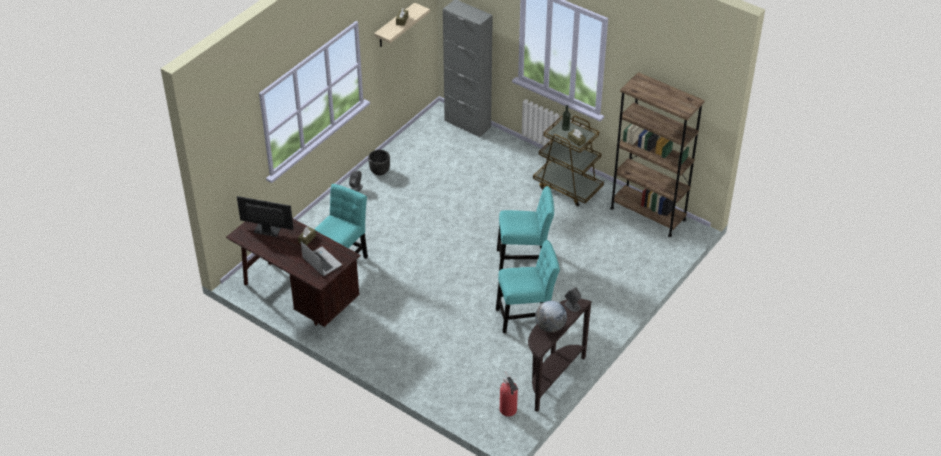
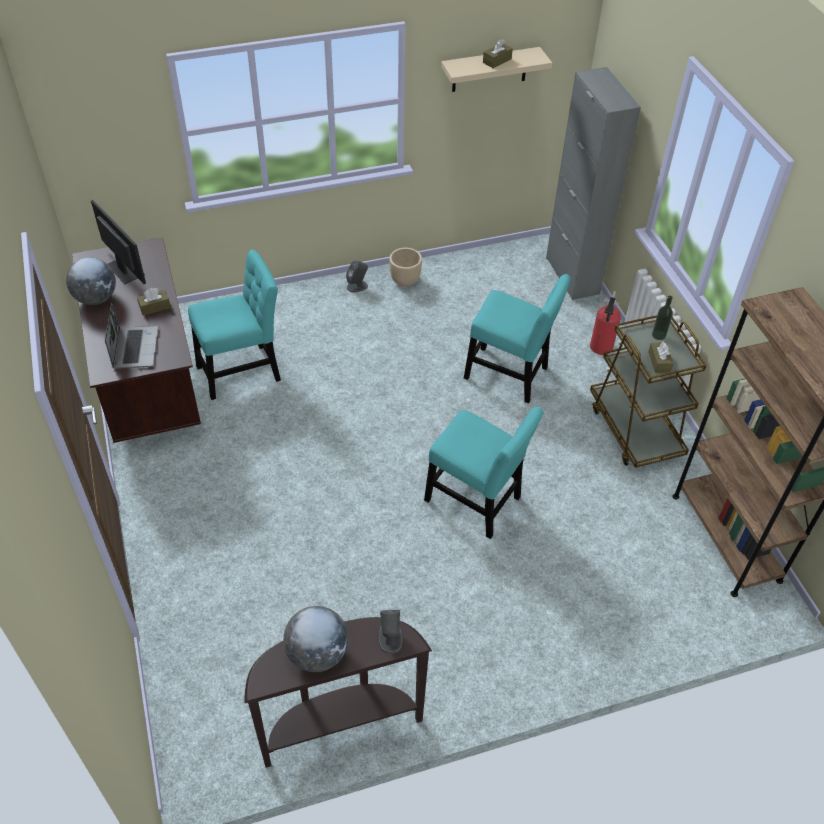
camera: 35 degrees right, 5 degrees up
black planter [368,150,390,176] -> beige planter [389,248,422,287]
turquoise chair [496,240,560,333] -> turquoise chair moved to [464,274,571,403]
fire extinguisher [500,371,518,416] -> fire extinguisher moved to [590,291,621,355]
none -> globe [66,257,116,305]

